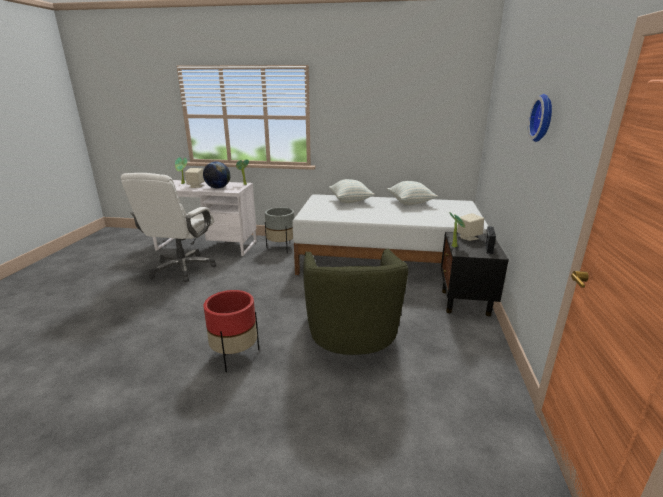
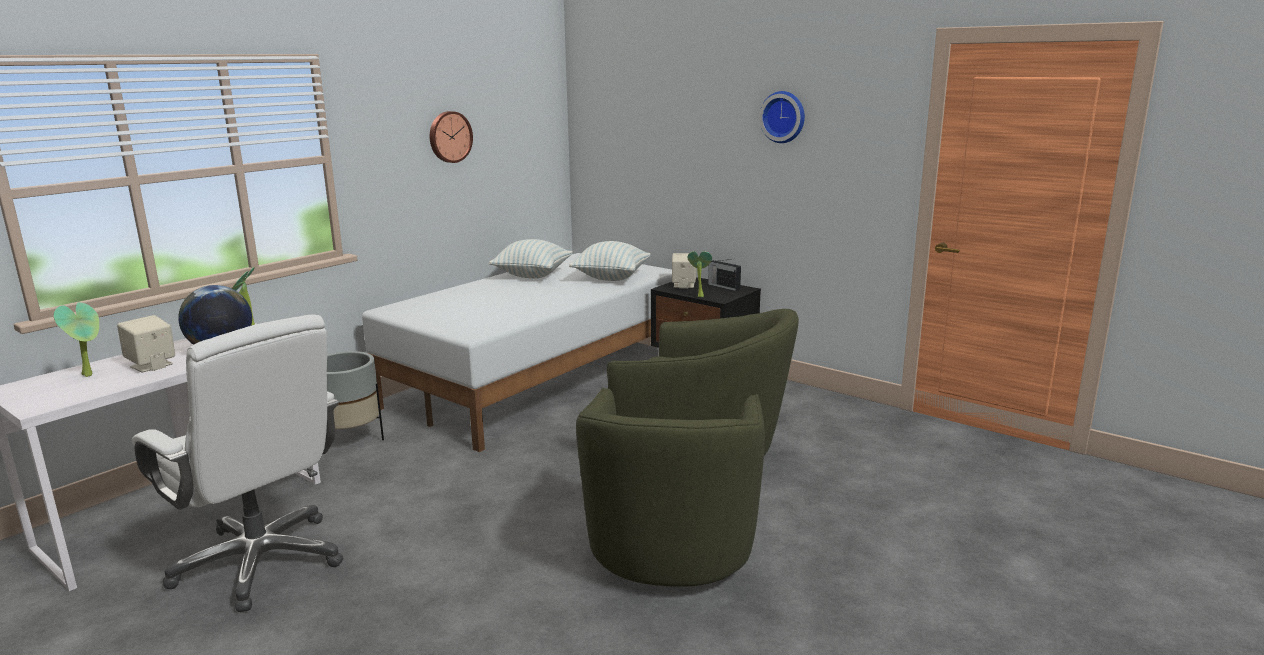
camera: 60 degrees left, 5 degrees down
red planter [203,290,259,372] -> green armchair [576,388,765,587]
pillow [328,179,374,203] -> pillow moved to [569,241,651,281]
none -> wall clock [430,111,473,163]

